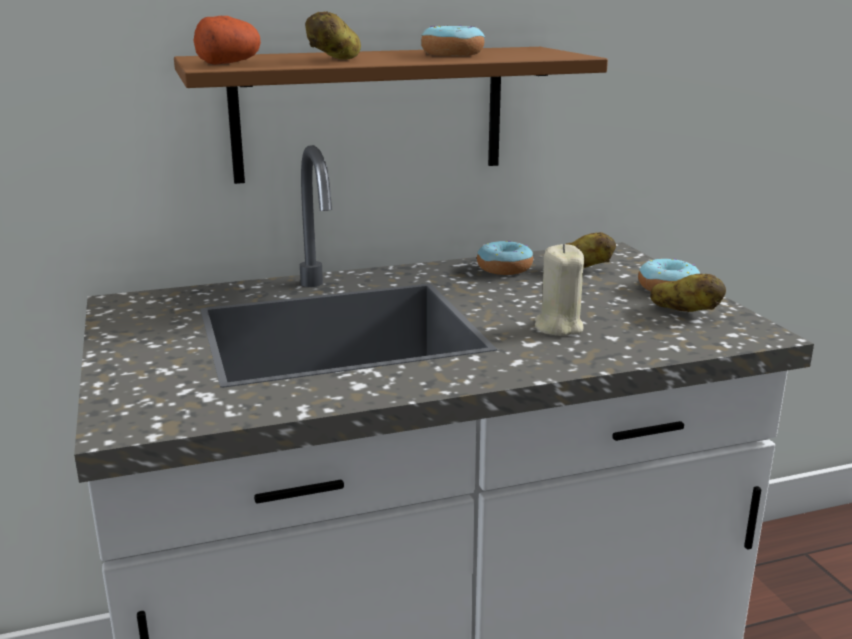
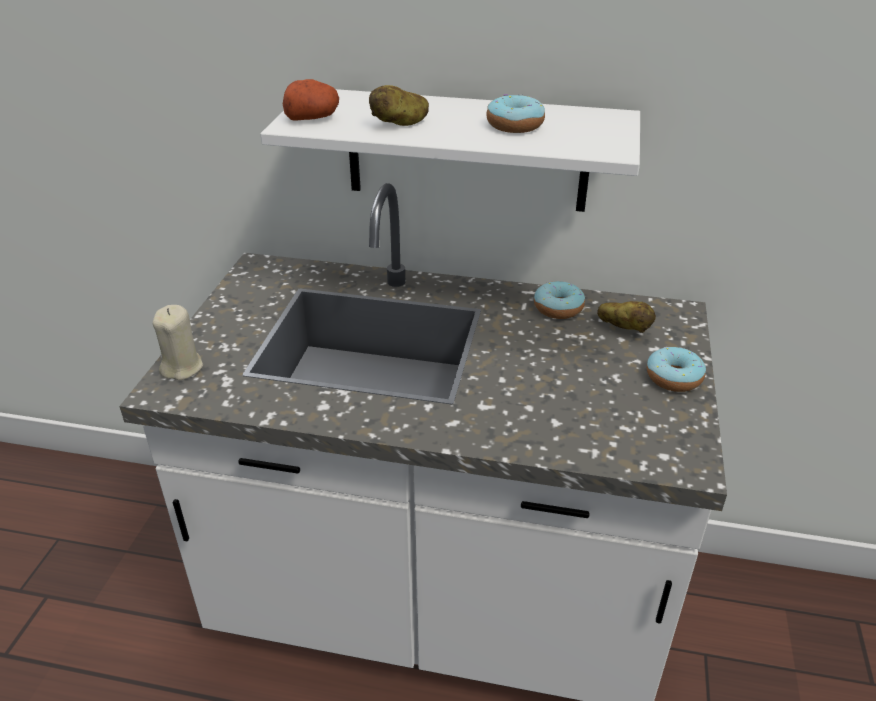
camera: 30 degrees right, 15 degrees up
brown shelf [174,47,608,184] -> white shelf [260,89,640,212]
beige candle [535,244,584,336] -> beige candle moved to [152,305,203,380]
potato [650,274,726,312] -> none

